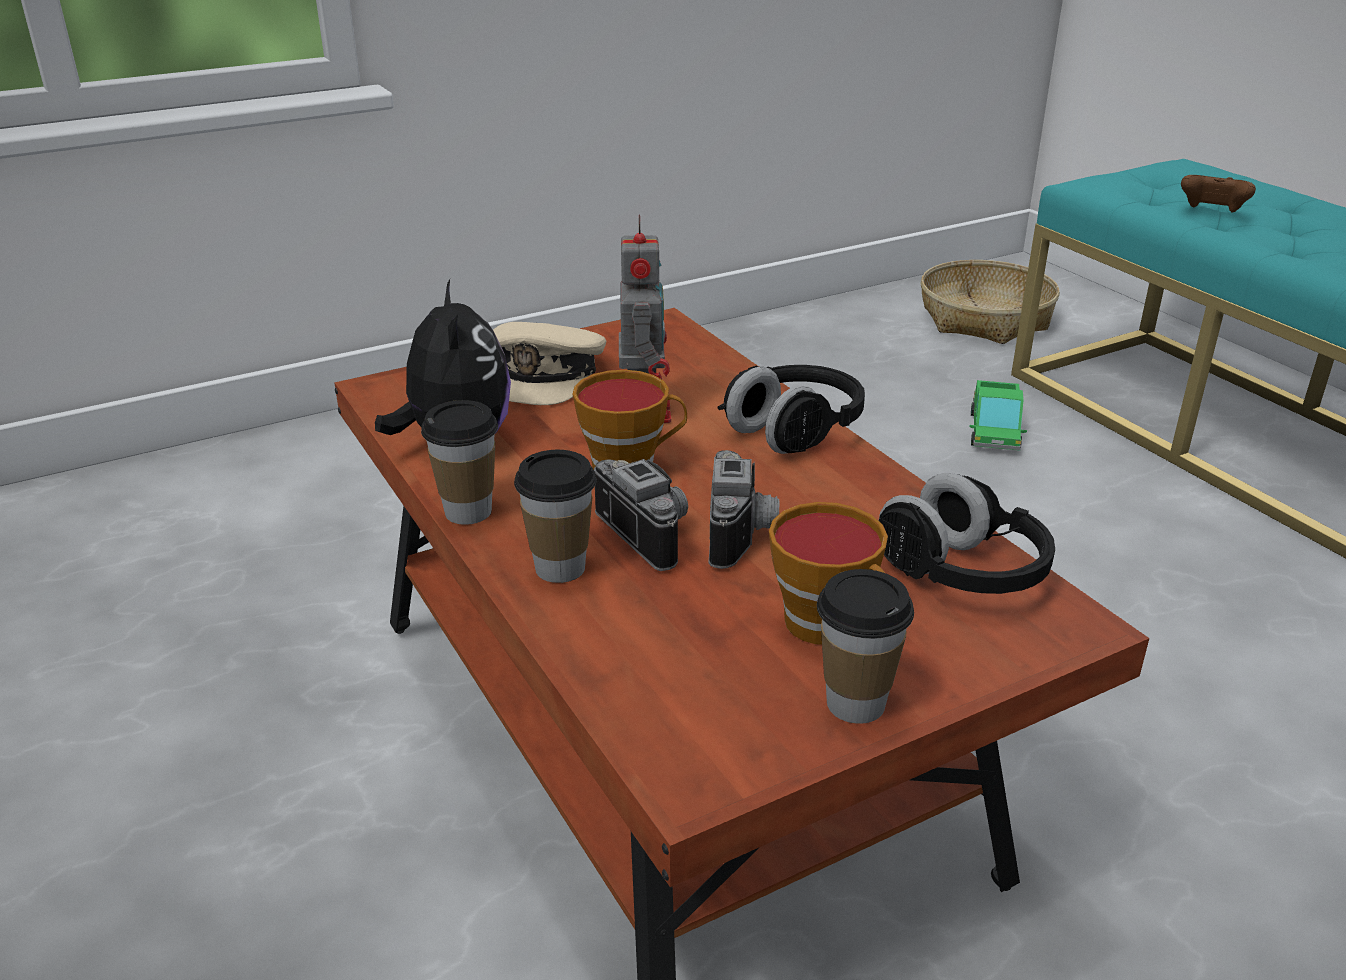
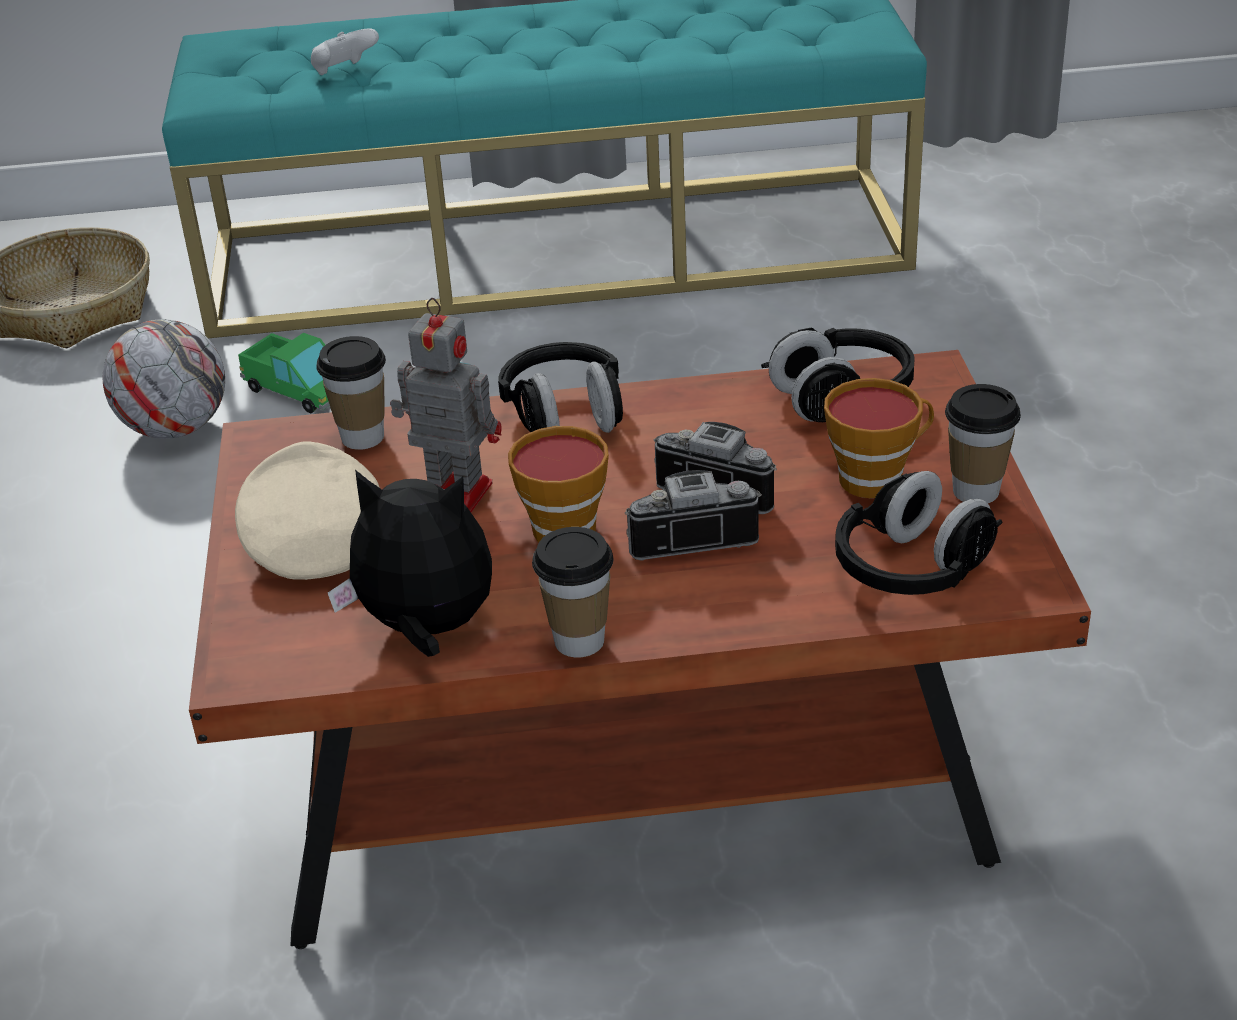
camera: 65 degrees left, 5 degrees up
beige cap [493,322,606,405] -> beige cap turned 135 degrees counterclockwise [235,442,380,580]
cup [514,450,597,583] -> cup moved to [317,336,386,450]
brown game controller [1181,175,1256,213] -> white game controller [311,28,379,75]
none -> football [103,319,225,439]
none -> black headphones [835,471,1002,595]

